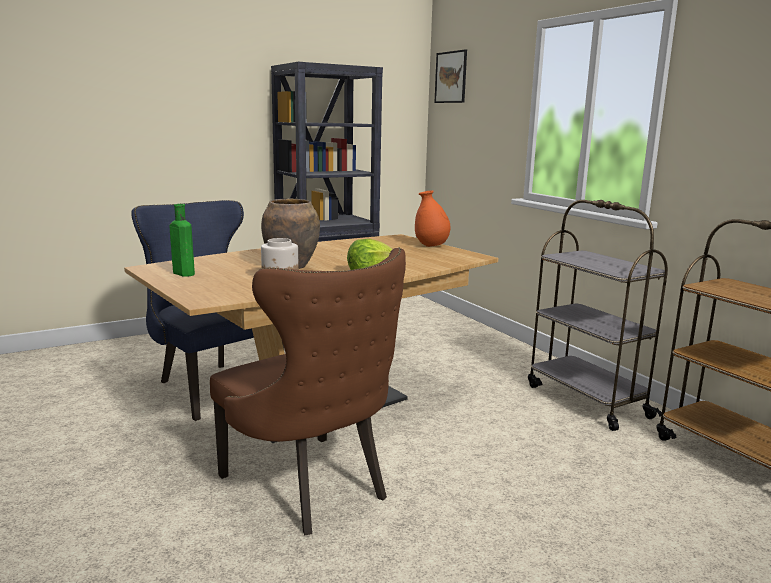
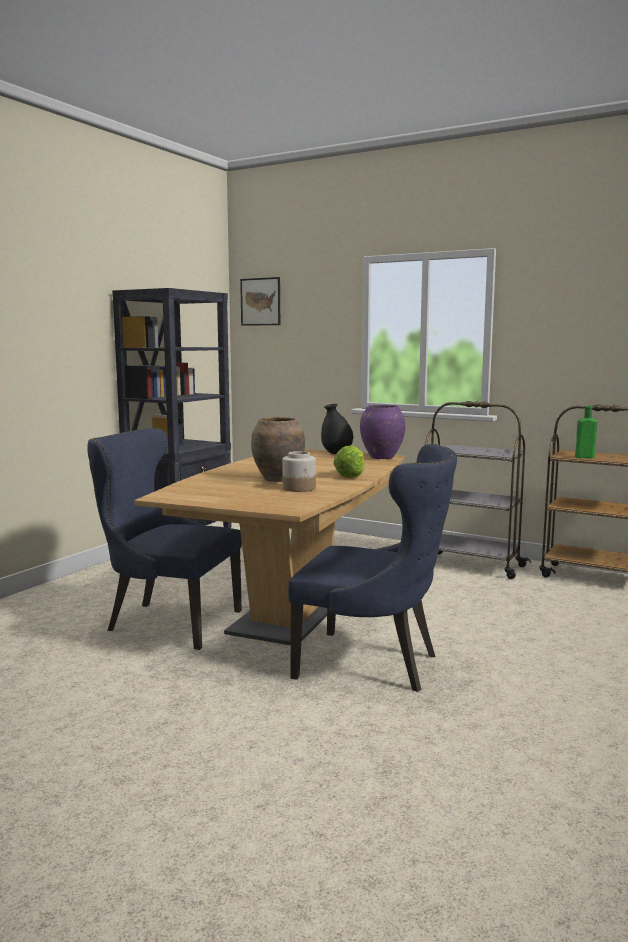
camera: 30 degrees left, 5 degrees down
green bottle [169,204,195,277] -> green bottle moved to [575,406,597,459]
brown chair [210,247,406,536] -> blue chair [288,444,457,692]
orange vase [415,190,451,247] -> black vase [321,404,353,454]
none -> purple vase [360,405,405,459]

